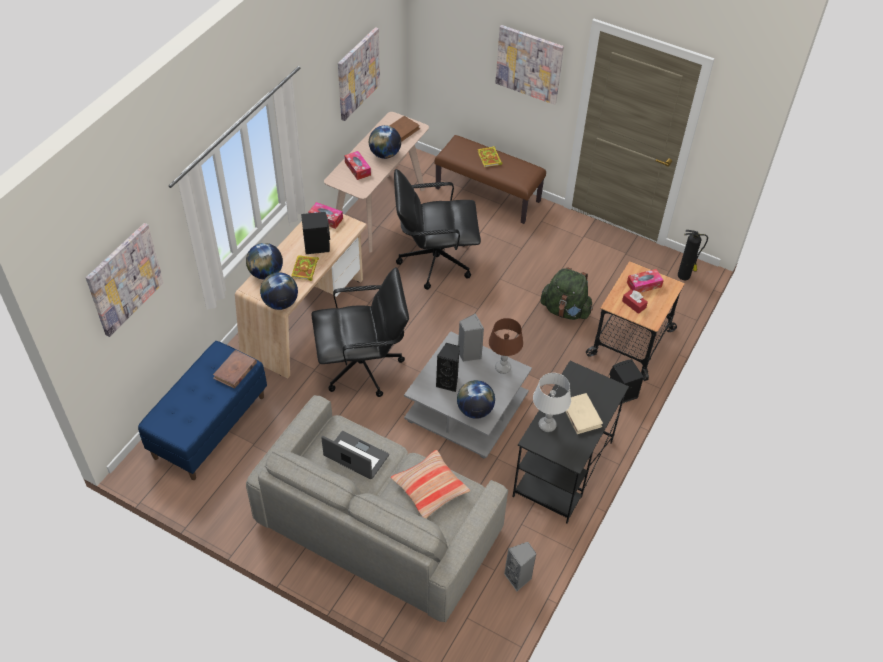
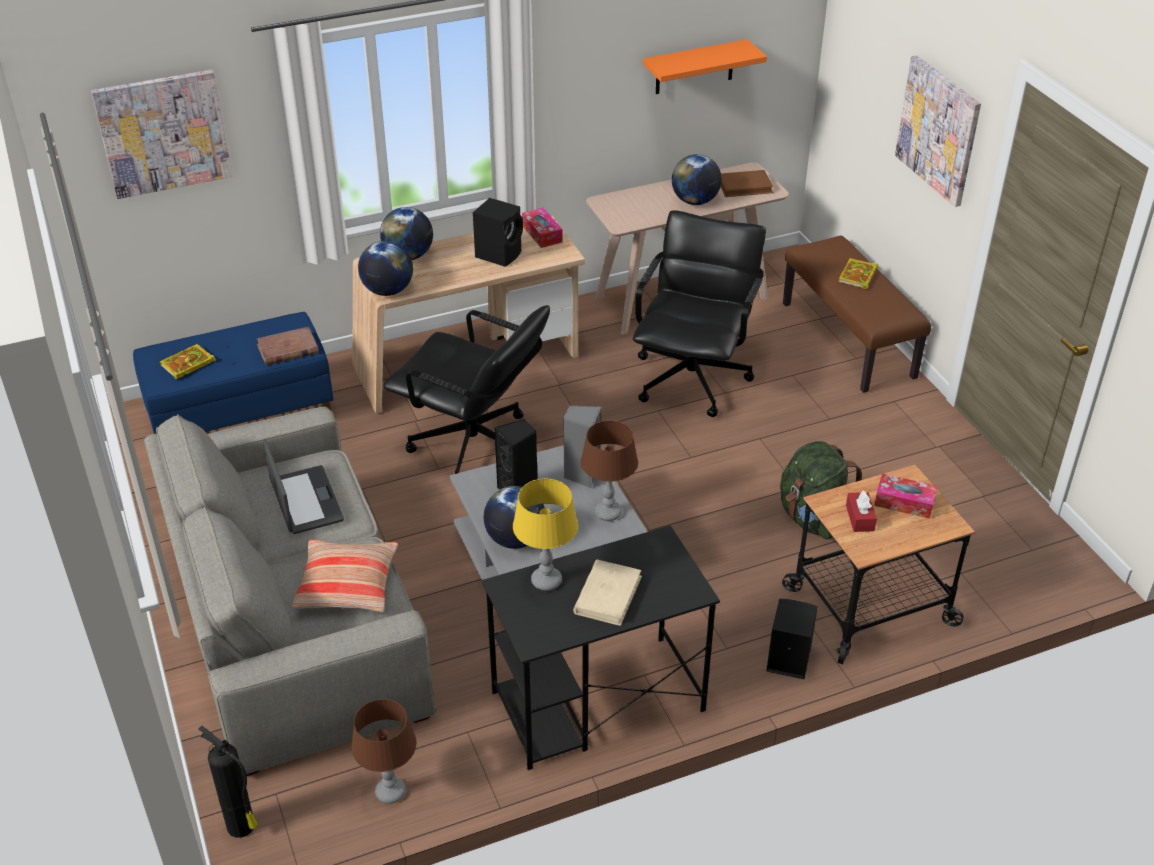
camera: 40 degrees right, 10 degrees down
book [291,255,319,281] -> book moved to [160,344,216,379]
picture [338,27,380,121] -> orange shelf [643,39,767,94]
tissue box [344,151,371,180] -> none
black office chair [394,169,481,290] -> black office chair turned 75 degrees clockwise [633,210,766,417]
grey speaker [504,542,537,591] -> brown table lamp [351,699,417,804]
grey table lamp [533,373,571,432] -> yellow table lamp [513,478,578,591]
fire extinguisher [678,230,708,280] -> fire extinguisher moved to [198,726,258,838]

